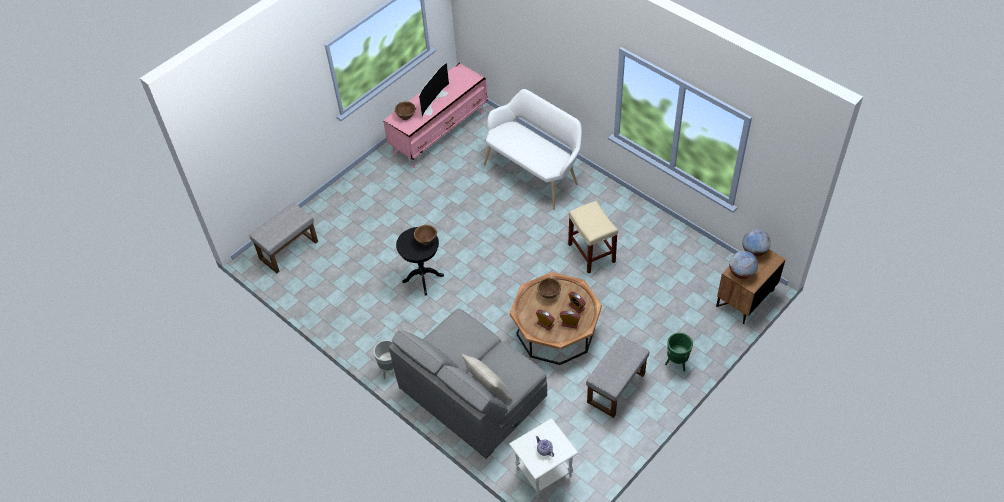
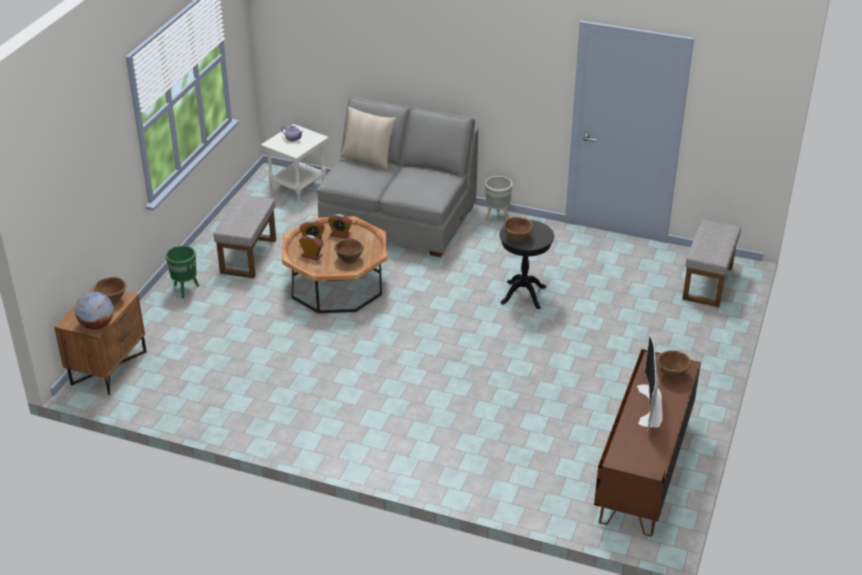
camera: 155 degrees right, 15 degrees down
pink tv stand [383,63,487,168] -> brown tv stand [594,349,701,537]
white bench [484,89,582,210] -> none
beige stool [568,201,618,273] -> none
globe [729,251,758,279] -> brown bowl [94,277,126,304]

